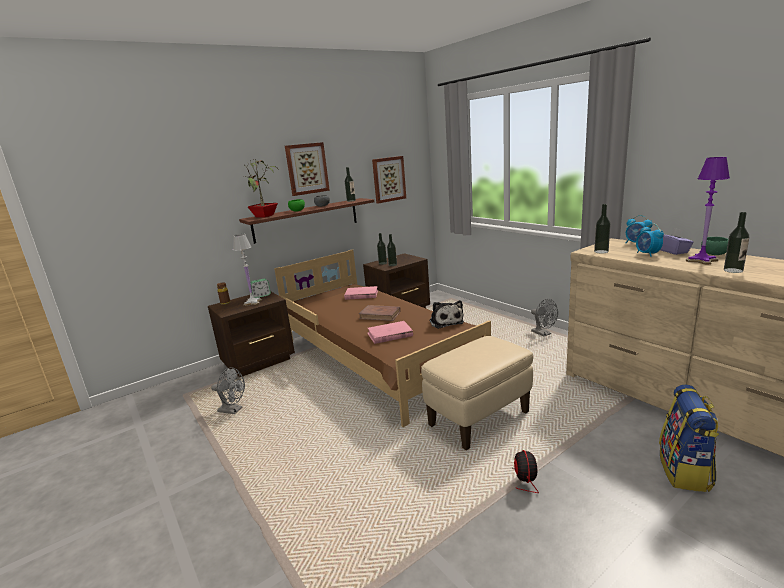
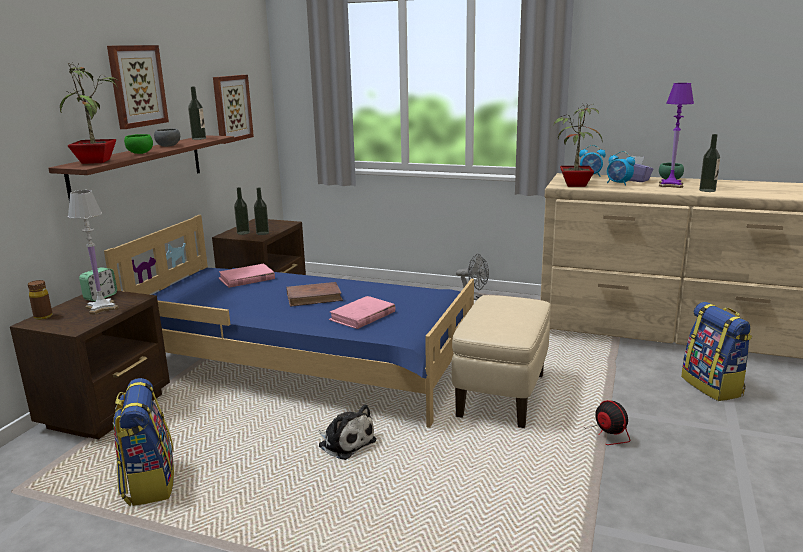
camera: 35 degrees left, 0 degrees up
grey fan [211,368,245,414] -> backpack [113,378,174,506]
brown bed [274,249,491,427] -> blue bed [104,215,474,428]
plush toy [429,300,464,329] -> plush toy moved to [318,404,376,460]
bottle [594,204,611,254] -> potted plant [553,103,603,187]

